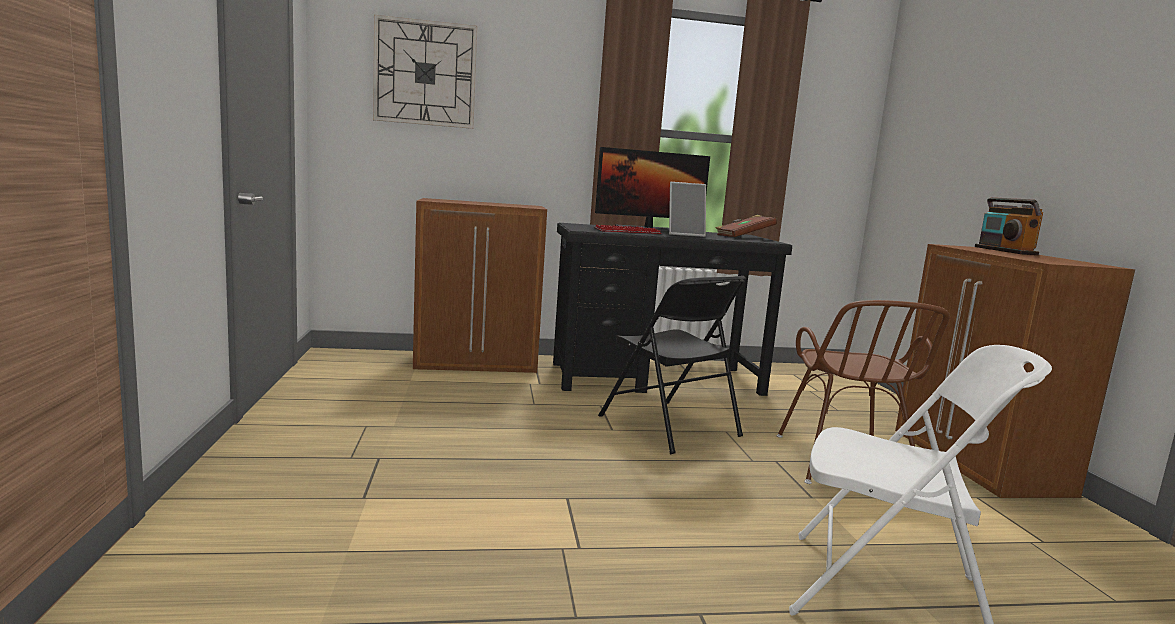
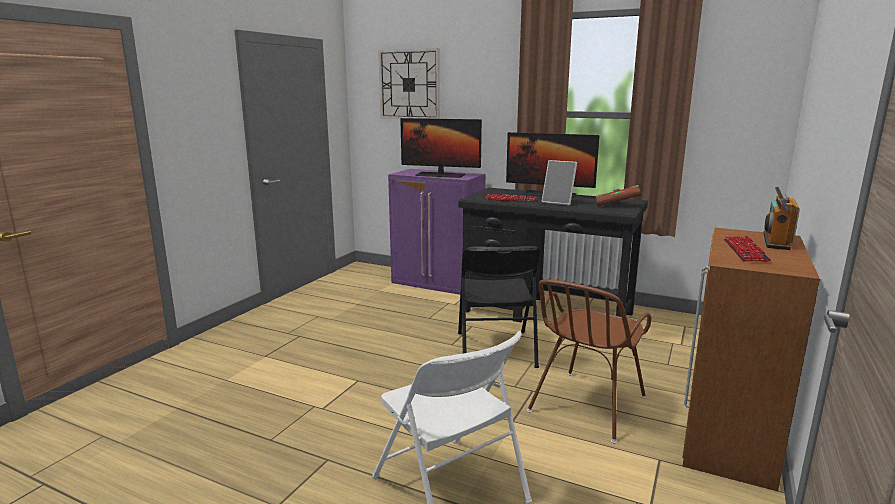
camera: 35 degrees right, 5 degrees up
brown cabinet [413,198,547,373] -> purple cabinet [388,169,485,295]
none -> monitor [400,118,482,178]
none -> keyboard [724,236,771,262]

